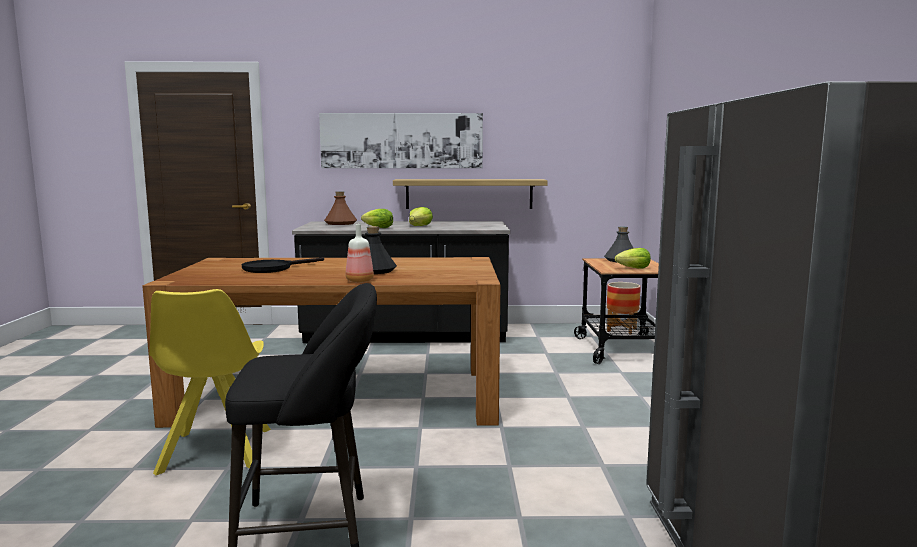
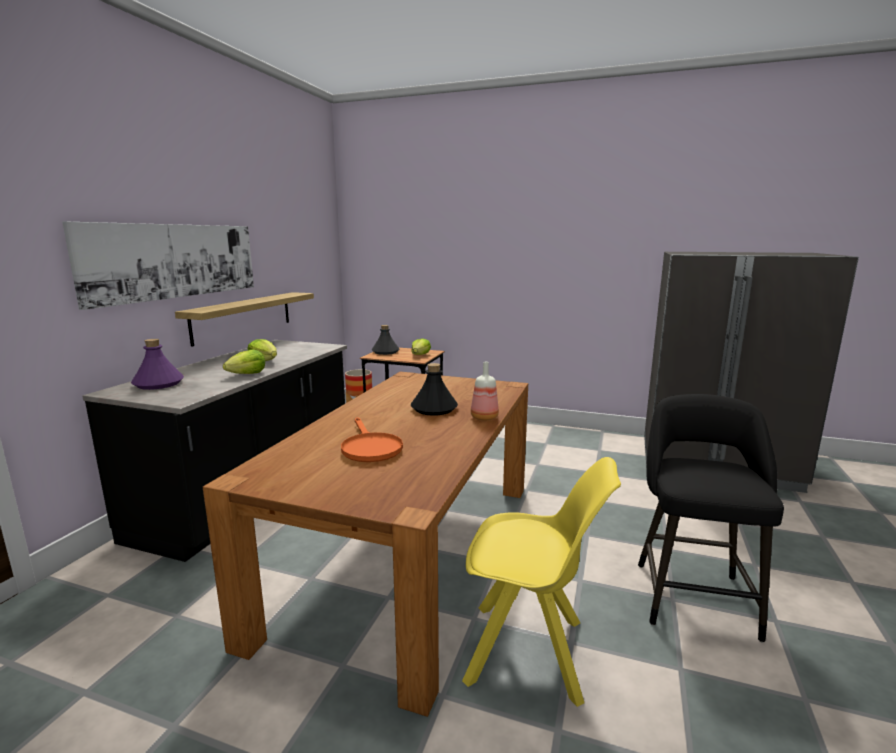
camera: 70 degrees left, 5 degrees up
black frying pan [242,257,324,273] -> orange frying pan [341,417,403,462]
brown bottle [324,191,357,225] -> purple bottle [131,339,184,390]

